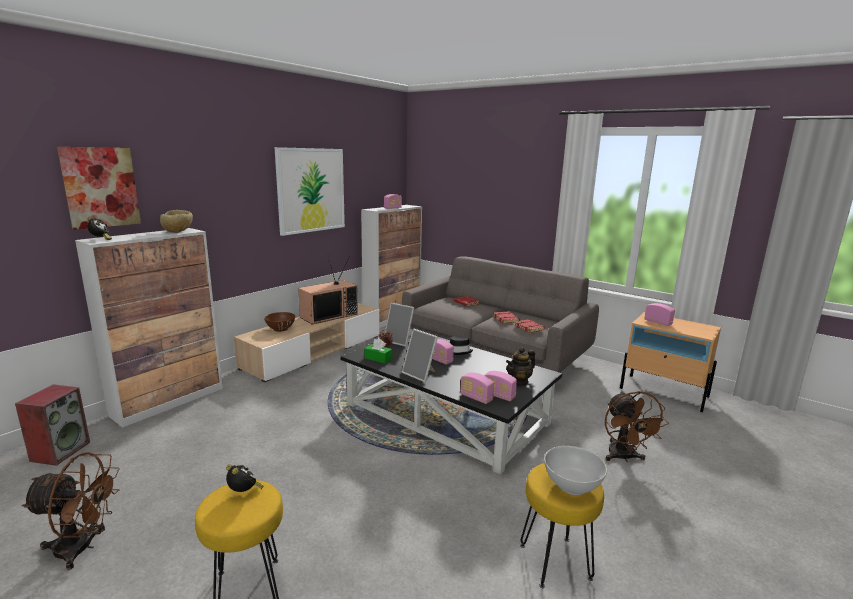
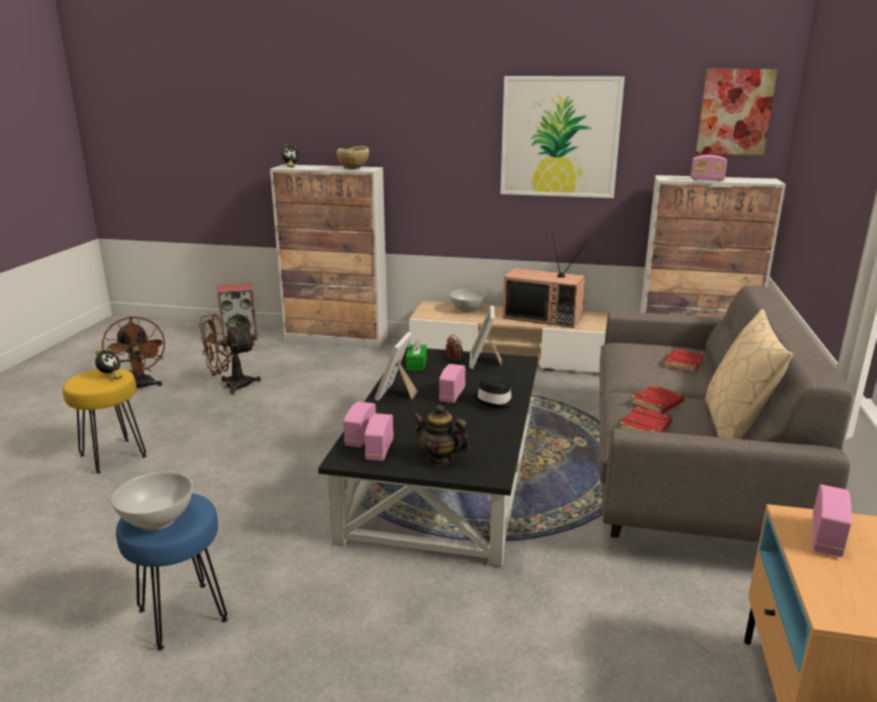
camera: 65 degrees right, 5 degrees up
picture [57,147,141,230] -> picture moved to [696,69,778,155]
brown bowl [264,312,295,332] -> white bowl [449,289,487,313]
yellow stool [520,463,604,588] -> blue stool [116,493,228,651]
brown fan [605,391,669,462] -> brown fan moved to [199,314,261,395]
none -> beige pillow [705,309,793,439]

